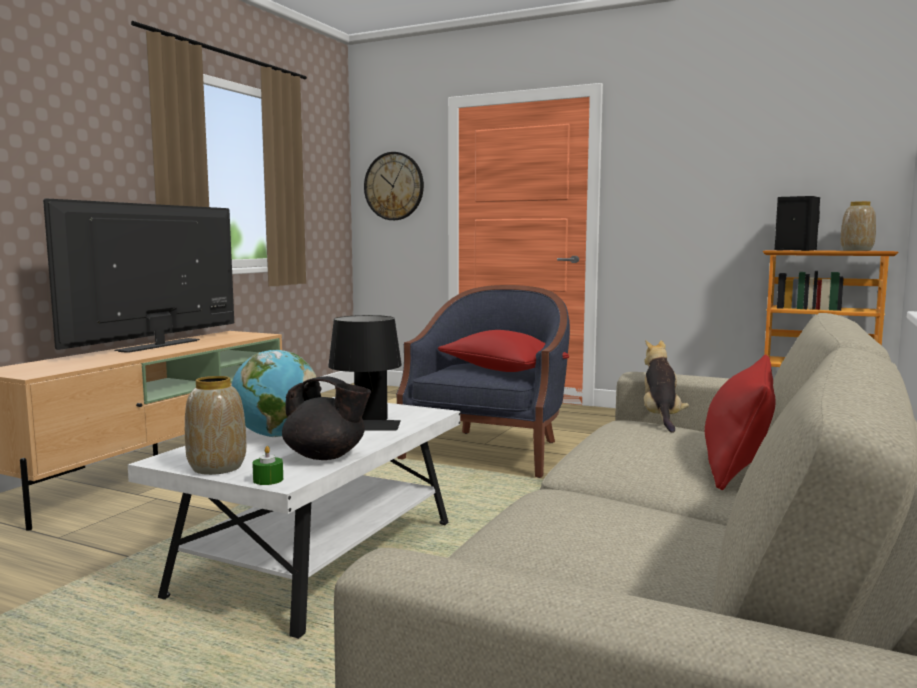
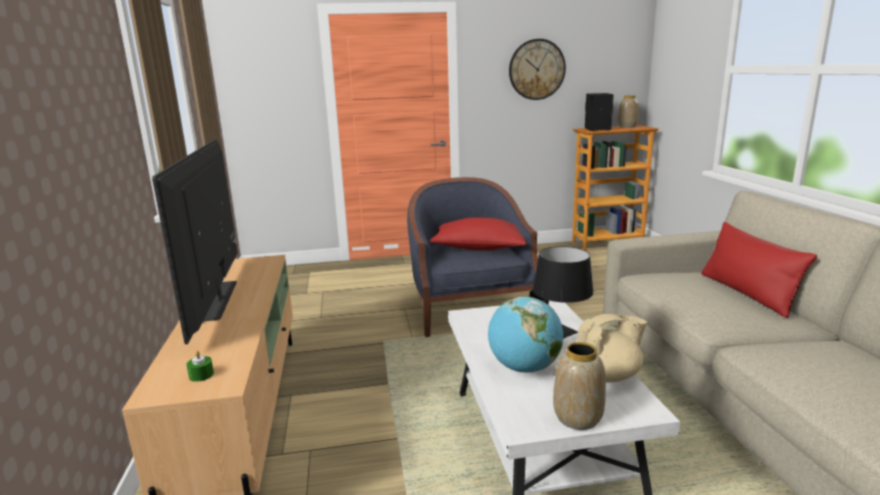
camera: 35 degrees left, 10 degrees up
green candle [252,446,283,485] -> green candle moved to [186,350,214,382]
black teapot [282,376,371,460] -> beige teapot [577,314,647,382]
wall clock [364,152,424,220] -> wall clock moved to [509,39,566,100]
plush toy [644,339,689,433] -> none

